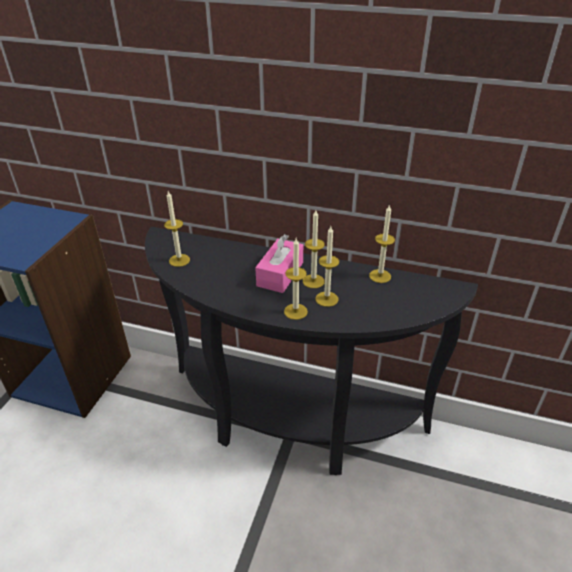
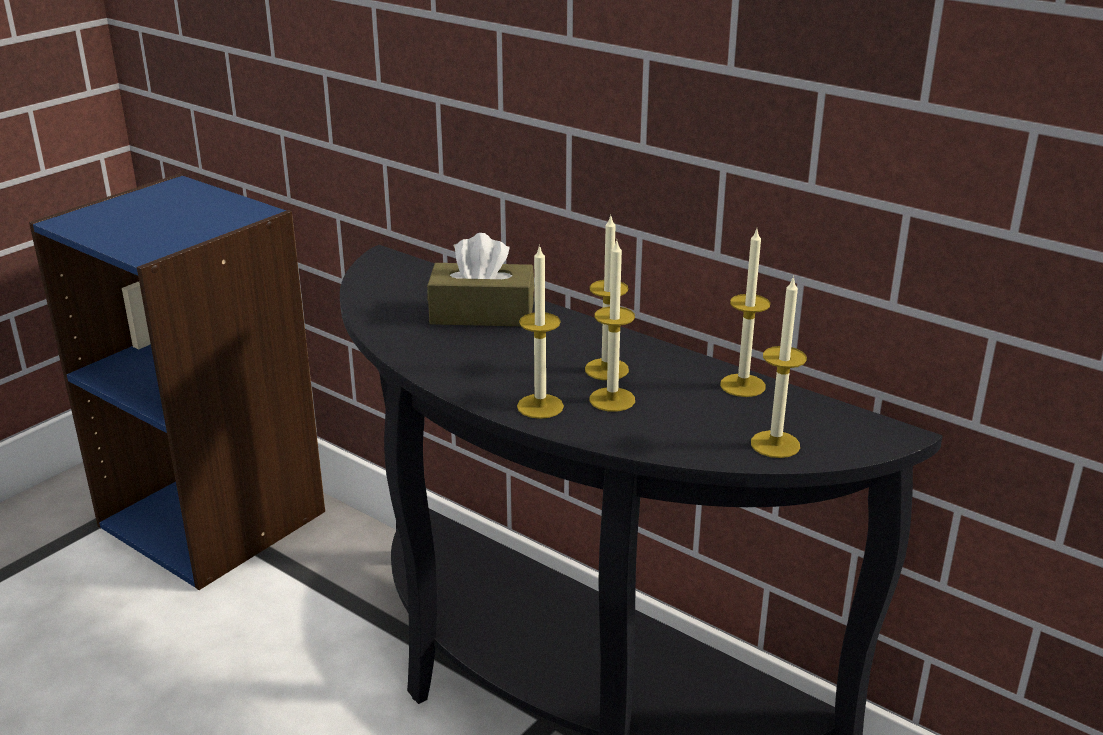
camera: 20 degrees right, 10 degrees down
candle [164,191,190,267] -> candle moved to [751,276,807,458]
pink tissue box [255,234,303,293] -> none
none -> brown tissue box [427,233,534,326]

